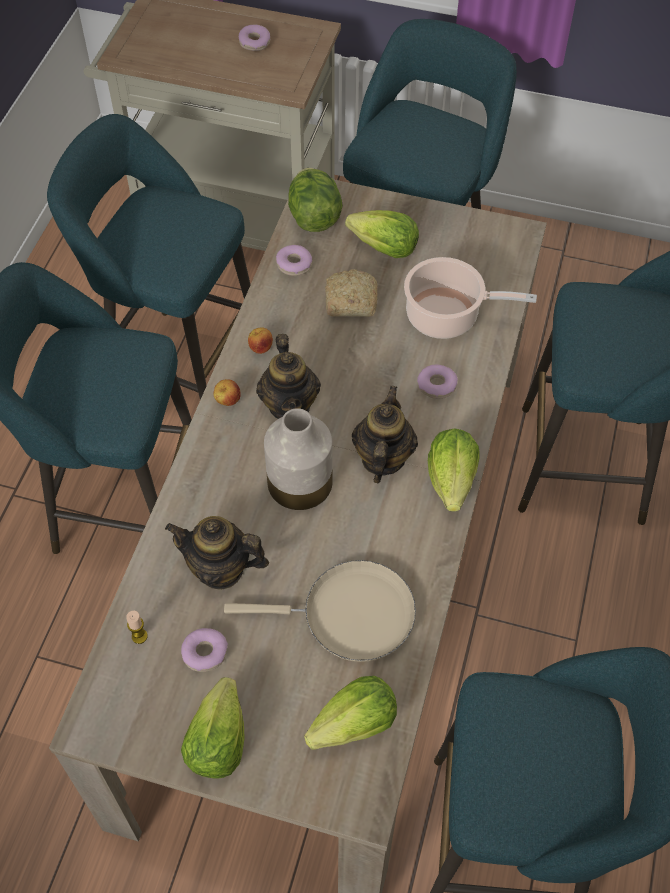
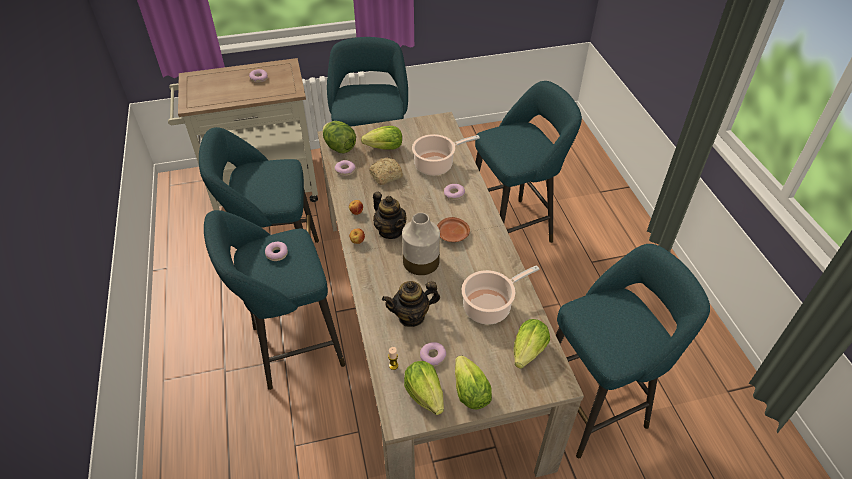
camera: 30 degrees left, 10 degrees down
beige frying pan [224,560,416,662] -> cooking pot [462,265,540,325]
teapot [352,386,418,483] -> brown plate [437,217,470,242]
lettuce [428,428,480,512] -> lettuce moved to [404,361,444,415]
none -> donut [265,242,288,261]

